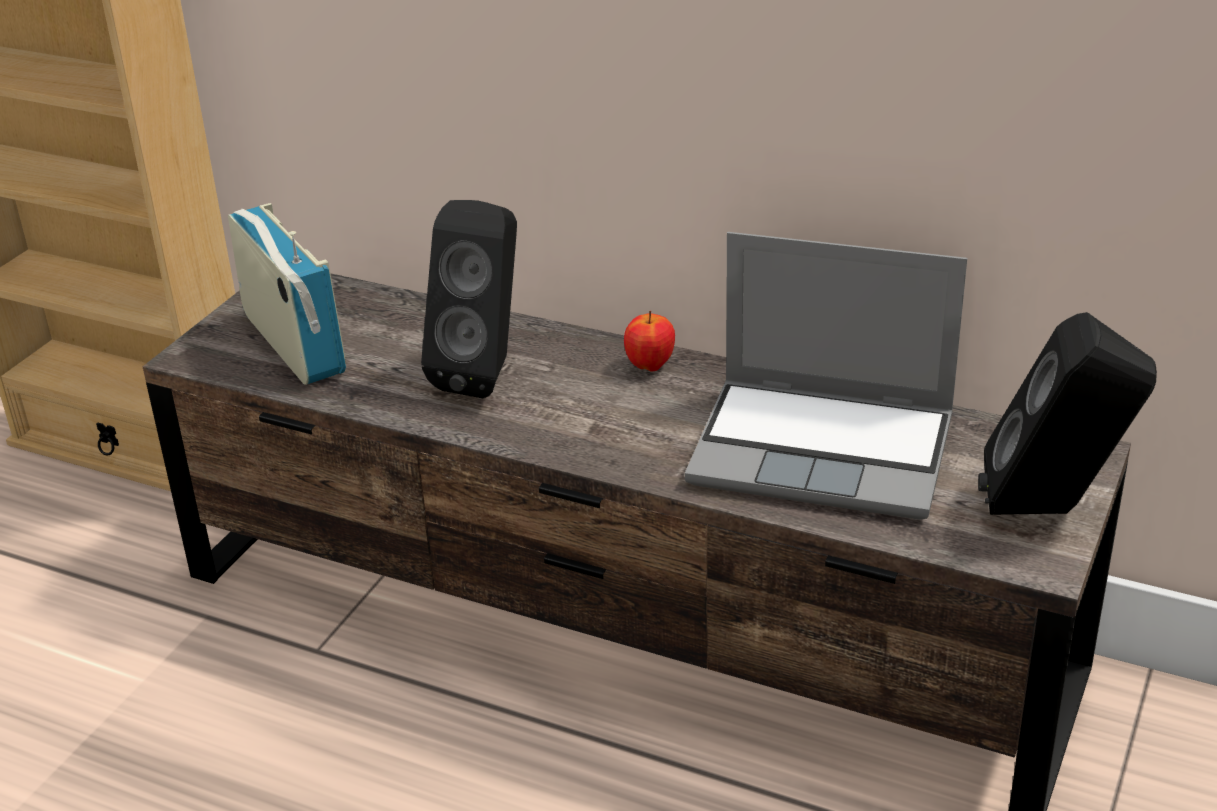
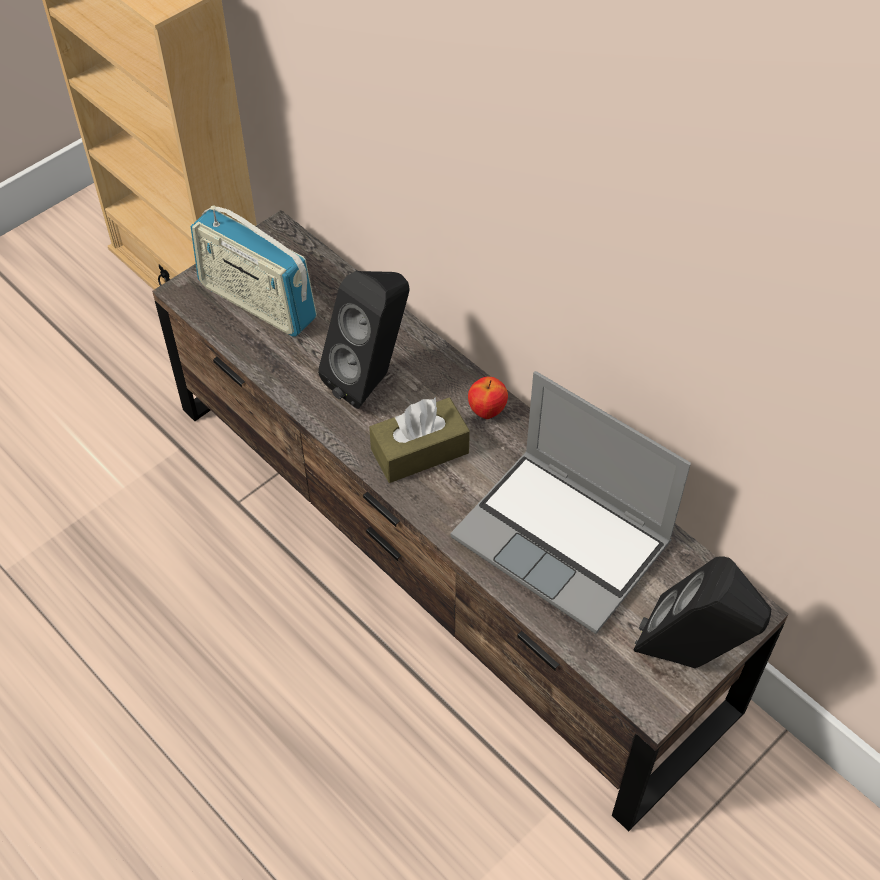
camera: 20 degrees right, 20 degrees up
radio [228,203,346,385] -> radio turned 135 degrees clockwise [191,205,317,337]
none -> brown tissue box [369,397,470,483]

